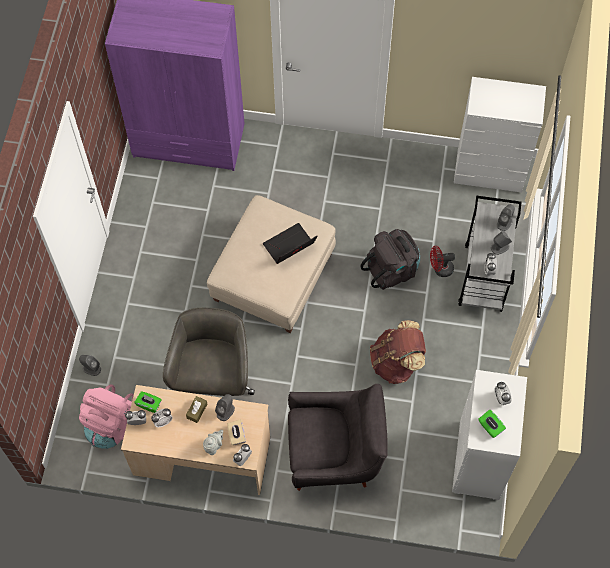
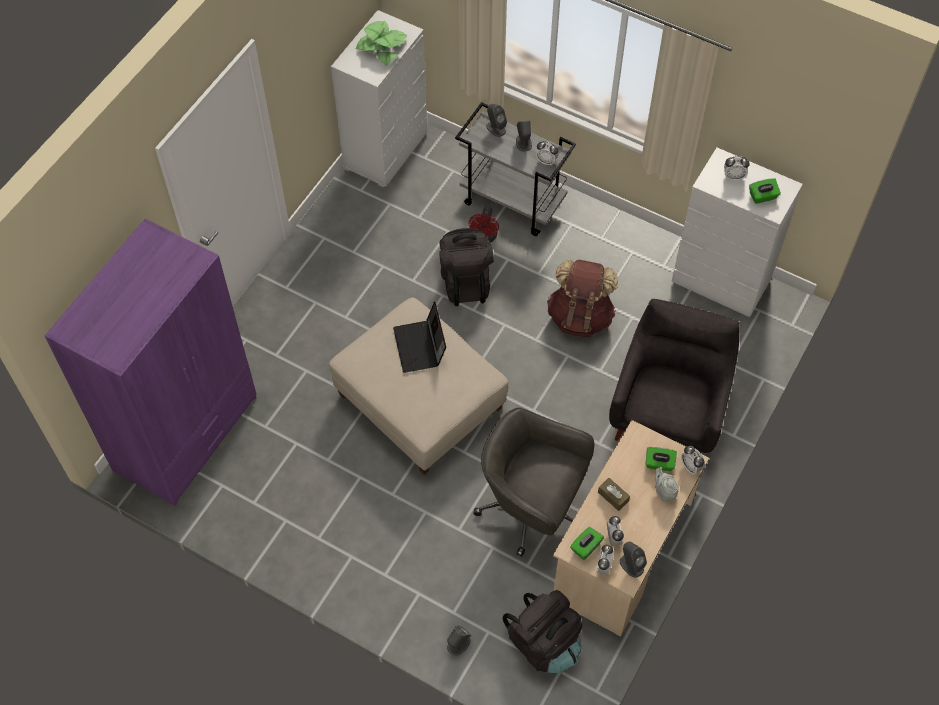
camera: 70 degrees left, 5 degrees down
pink backpack [79,385,134,449] -> black backpack [503,590,582,673]
grey speaker [215,394,235,421] -> grey speaker moved to [620,542,647,578]
beige tissue box [227,419,246,445] -> green tissue box [645,447,677,471]
none -> potted plant [356,21,408,66]

